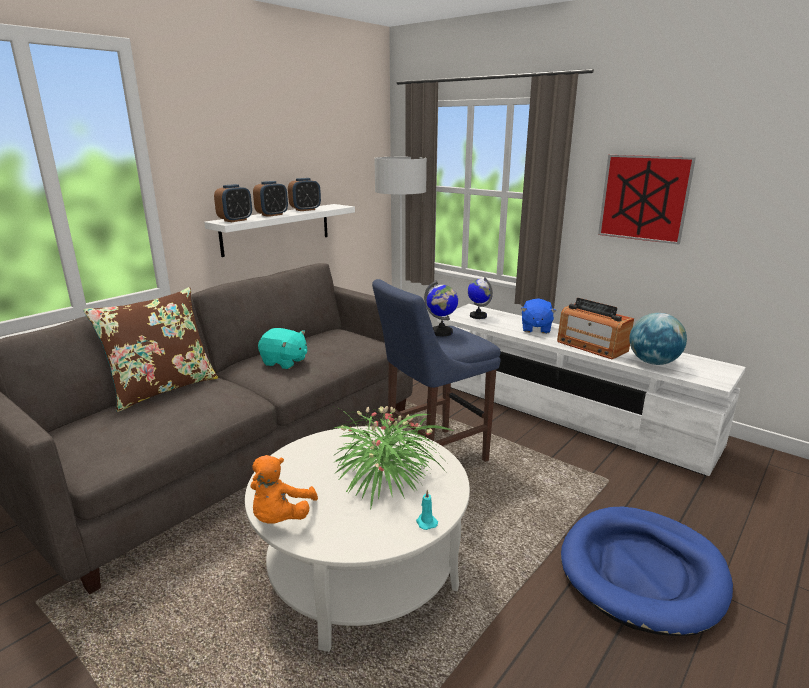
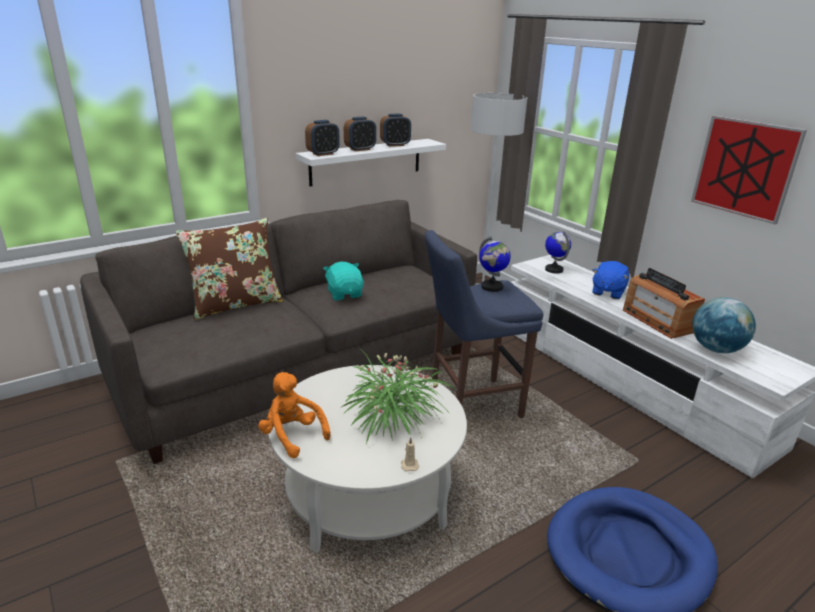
camera: 15 degrees right, 5 degrees up
orange plush toy [250,455,318,524] -> orange plush toy turned 105 degrees clockwise [258,372,331,458]
turquoise plush toy [258,328,307,369] -> turquoise plush toy turned 150 degrees counterclockwise [323,262,364,300]
turquoise candle [416,490,438,530] -> beige candle [401,437,419,471]

